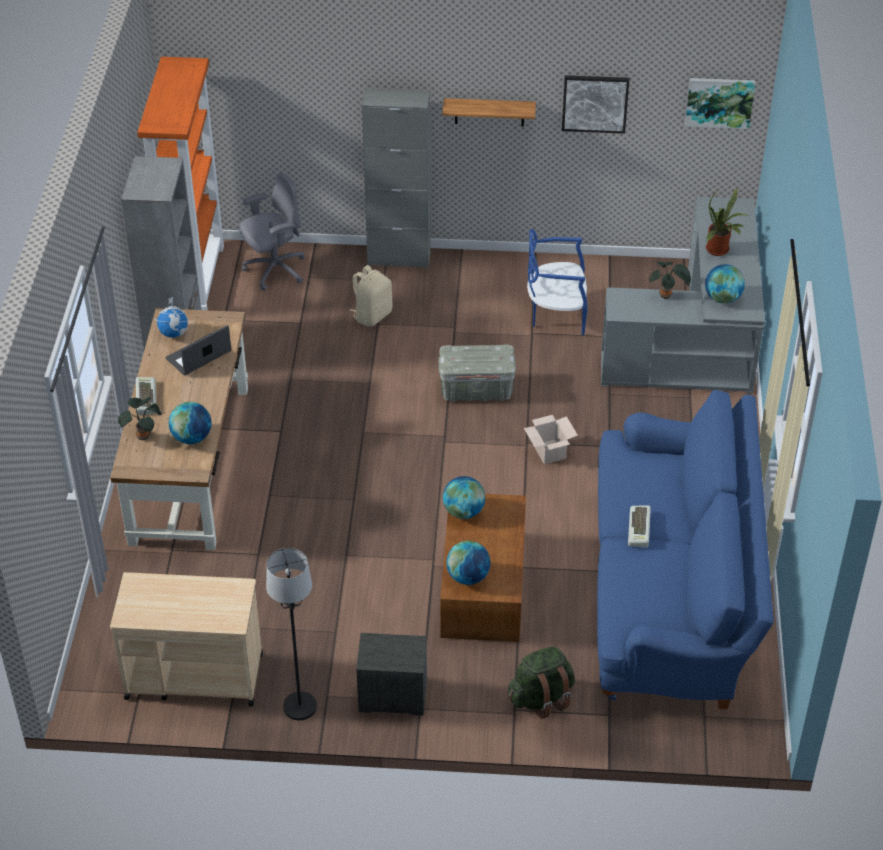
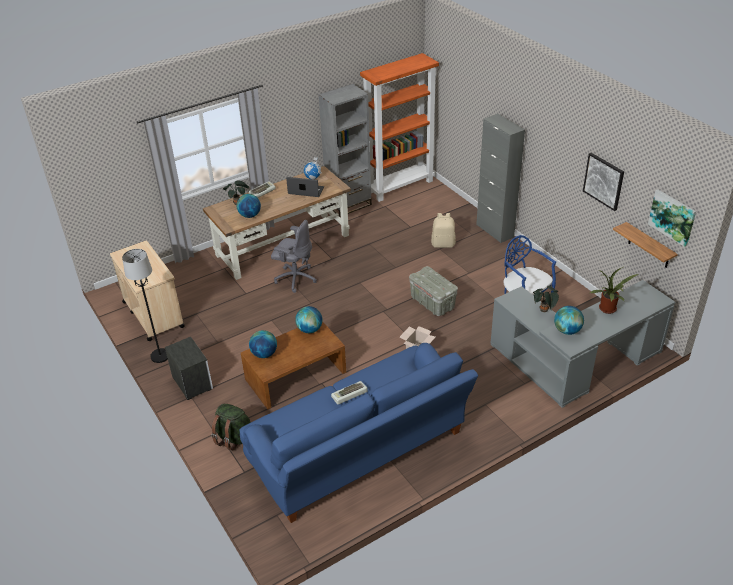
camera: 55 degrees right, 5 degrees down
grey office chair [239,173,305,291] -> grey office chair moved to [271,220,317,293]
shelf [442,98,536,127] -> shelf moved to [613,222,678,268]

